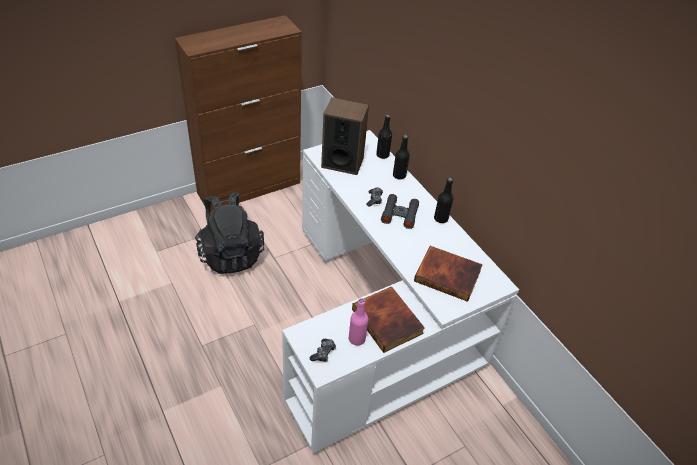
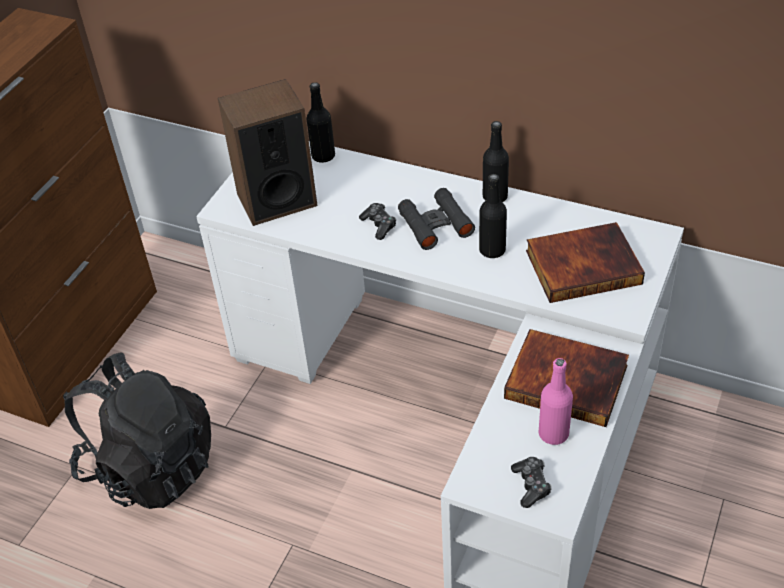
camera: 30 degrees left, 0 degrees up
black bottle [393,135,410,180] -> black bottle moved to [479,174,507,258]

